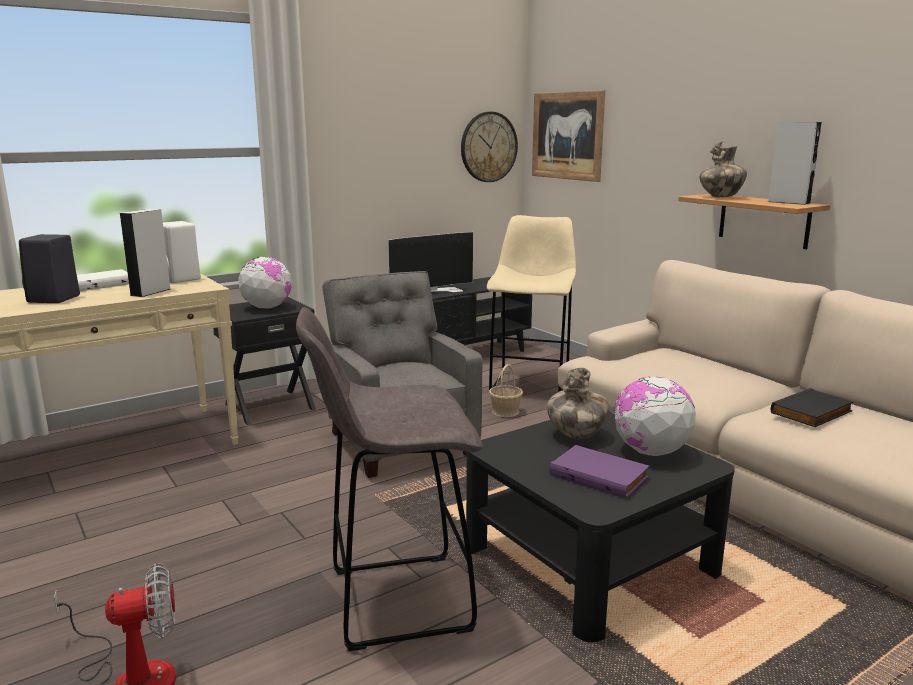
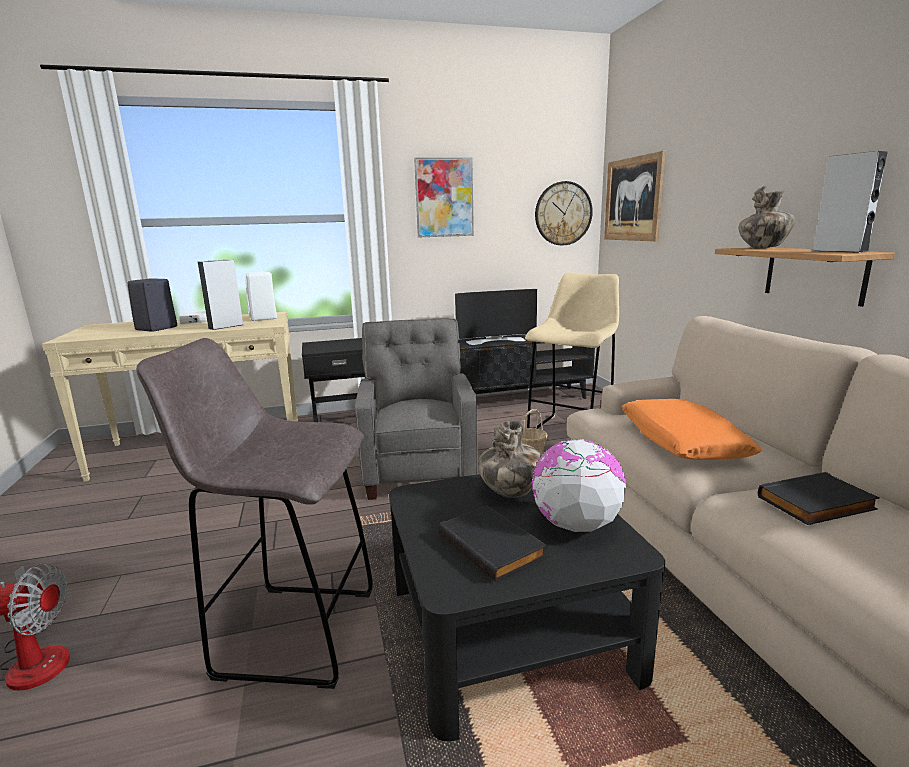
camera: 20 degrees right, 0 degrees up
globe [238,257,292,309] -> none
purple book [549,445,649,499] -> black book [439,505,547,583]
none -> picture [414,157,474,237]
none -> orange pillow [621,399,762,460]

